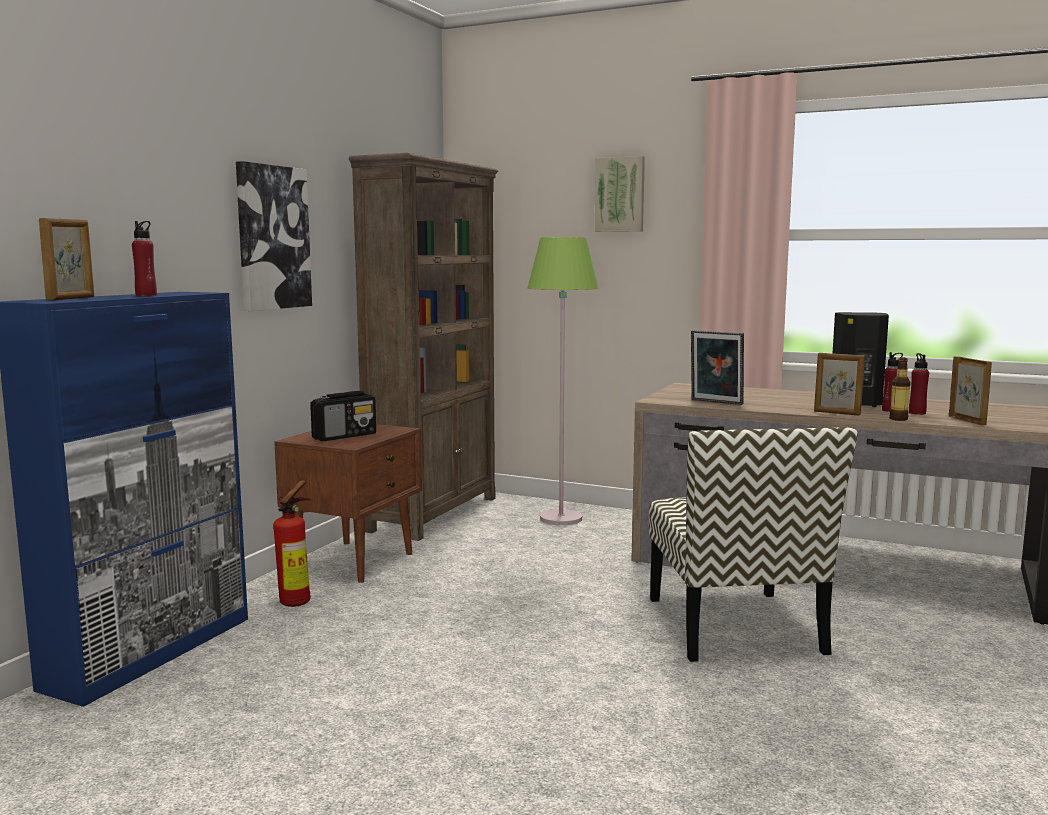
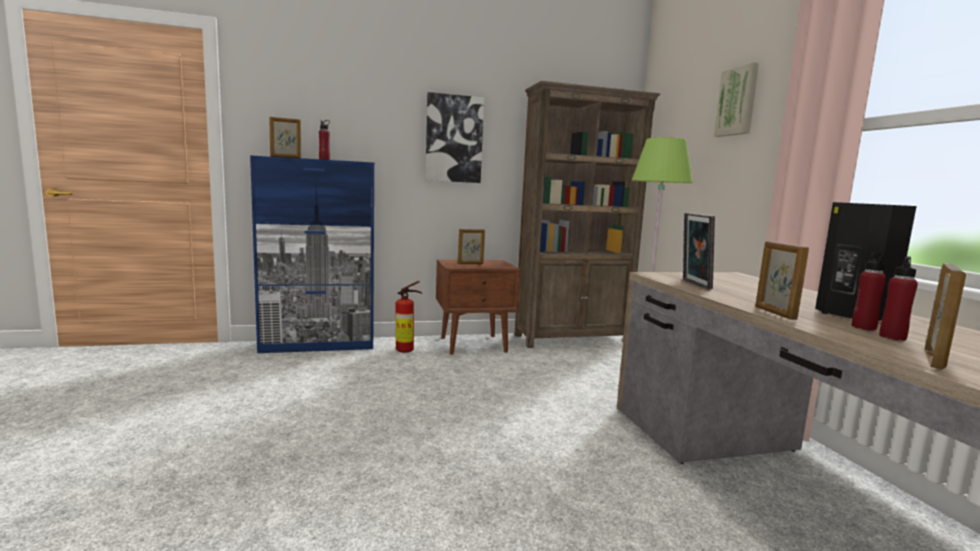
camera: 50 degrees right, 0 degrees up
radio [310,391,376,441] -> picture frame [458,229,485,264]
chair [649,428,858,662] -> none
bottle [889,358,911,421] -> none

